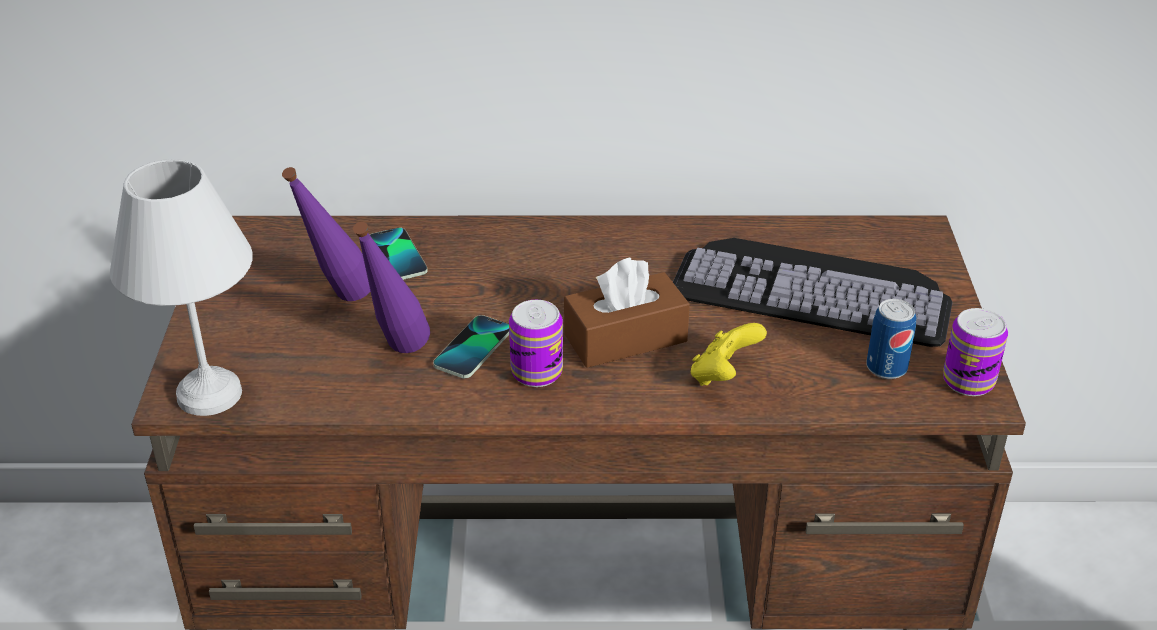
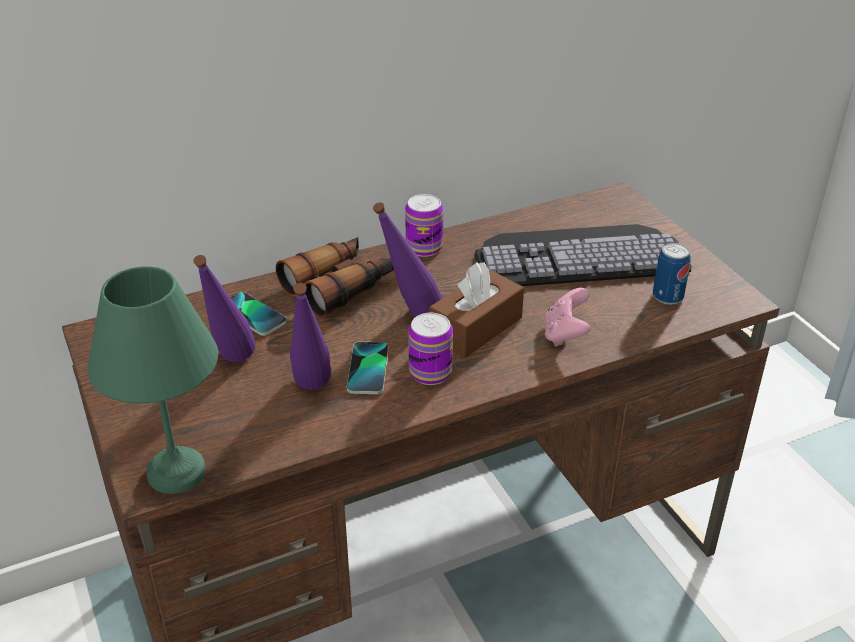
camera: 25 degrees left, 0 degrees up
white table lamp [110,159,253,416] -> green table lamp [88,266,218,494]
yellow game controller [691,323,767,386] -> pink game controller [545,288,591,346]
can [943,308,1008,396] -> can moved to [405,194,443,257]
none -> binoculars [276,237,394,318]
none -> purple bottle [373,202,443,318]

